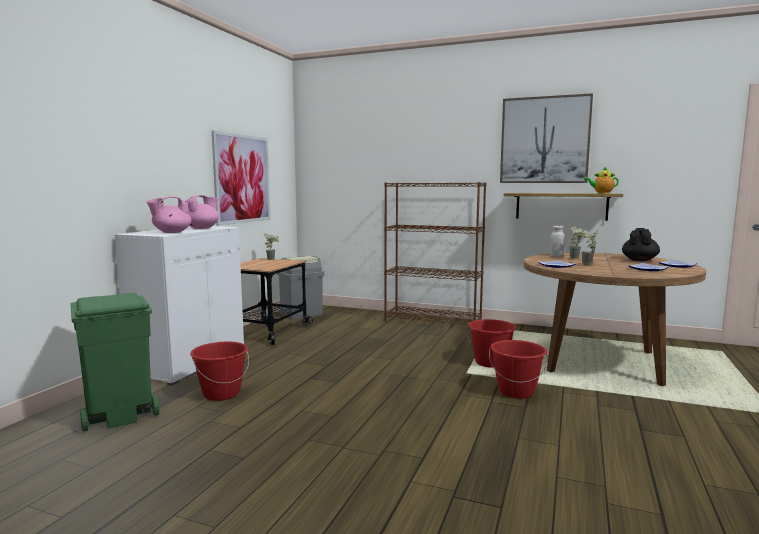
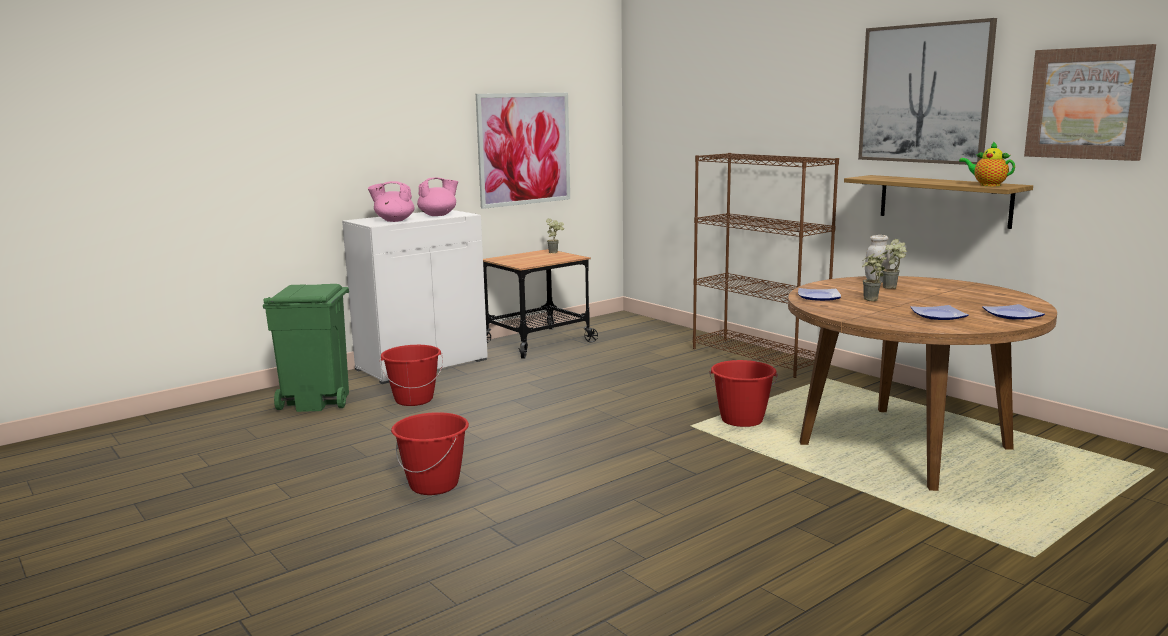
camera: 30 degrees right, 5 degrees up
grey trash can [277,256,324,320] -> none
red bucket [489,340,548,399] -> red bucket moved to [391,412,469,495]
black teapot [622,228,660,261] -> none
none -> picture [1024,44,1156,161]

